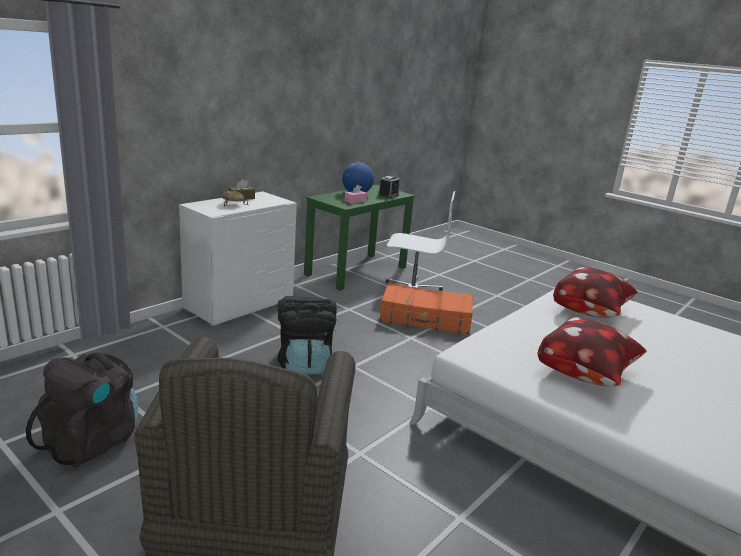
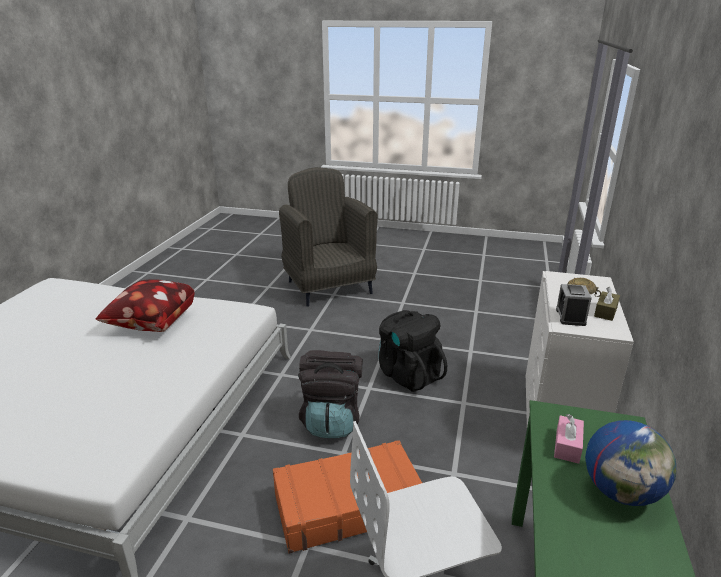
camera: 155 degrees right, 5 degrees up
black backpack [26,353,138,467] -> black backpack moved to [298,350,362,438]
alarm clock [378,176,400,198] -> alarm clock moved to [556,284,592,326]
pillow [553,267,638,318] -> none

